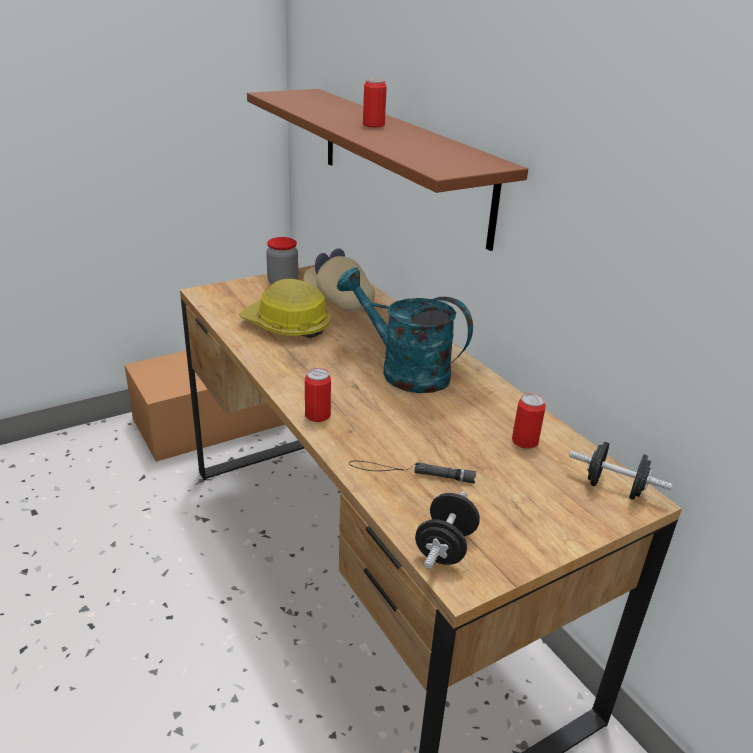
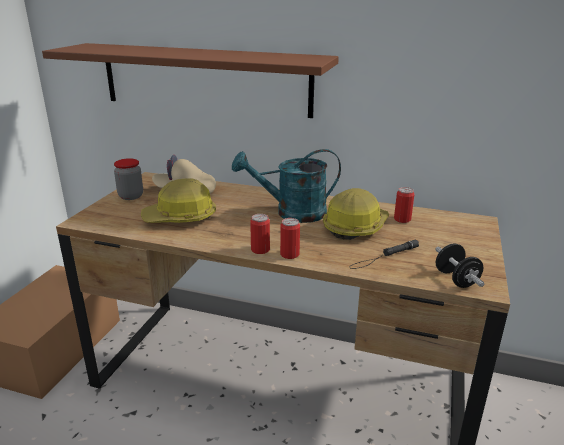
camera: 40 degrees left, 5 degrees down
can [363,79,387,127] -> can moved to [250,214,270,254]
black dumbbell [569,442,672,500] -> none
none -> hard hat [323,188,389,240]

